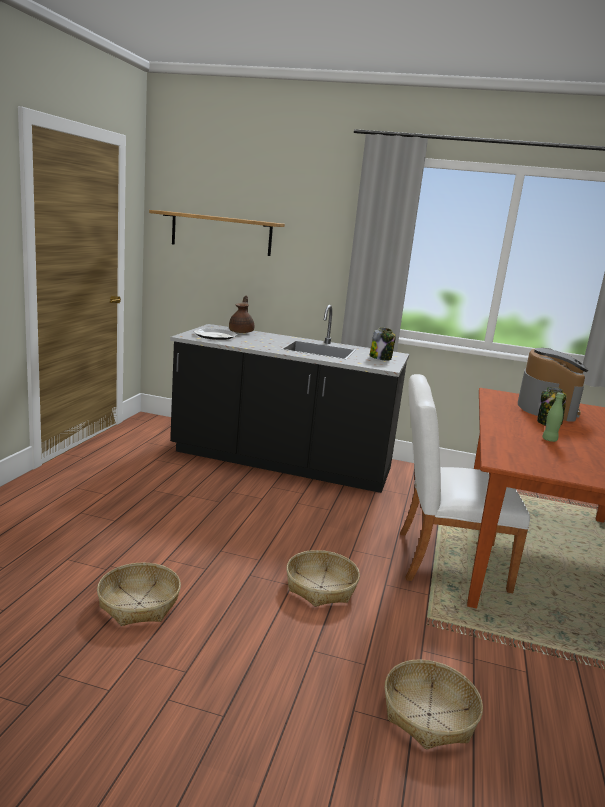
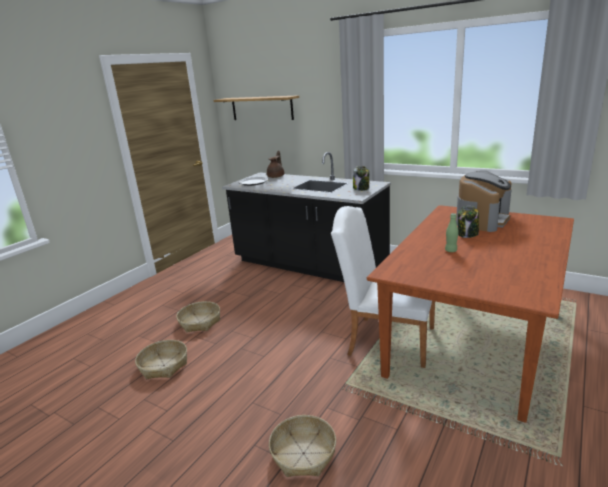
camera: 20 degrees right, 5 degrees up
basket [286,550,360,607] -> basket moved to [176,301,220,333]

